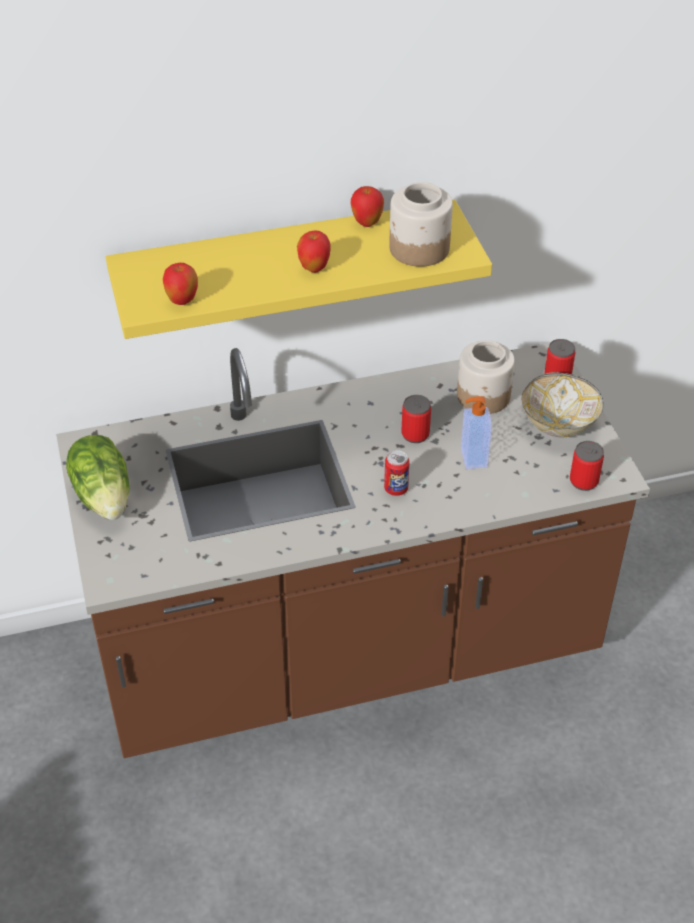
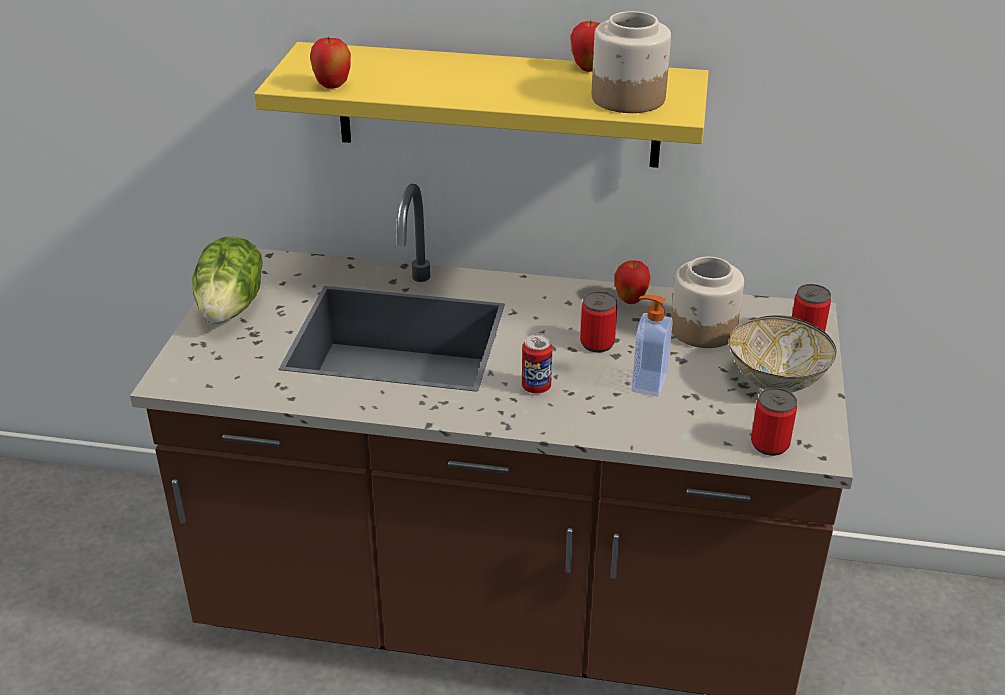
camera: 25 degrees right, 10 degrees down
apple [297,231,331,273] -> apple moved to [614,260,650,304]

